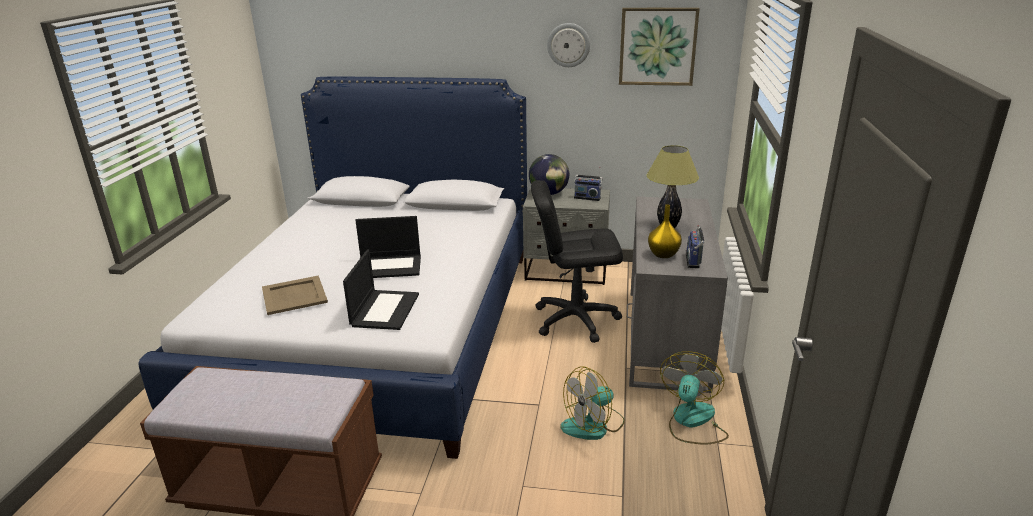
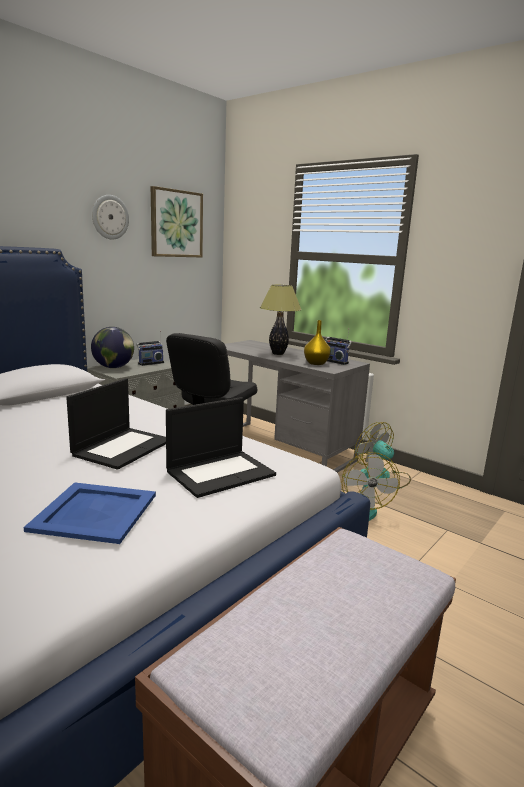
camera: 60 degrees left, 10 degrees down
beige tray [262,275,328,315] -> blue tray [24,482,156,544]
laptop [343,250,419,330] -> laptop turned 105 degrees clockwise [166,397,276,498]

